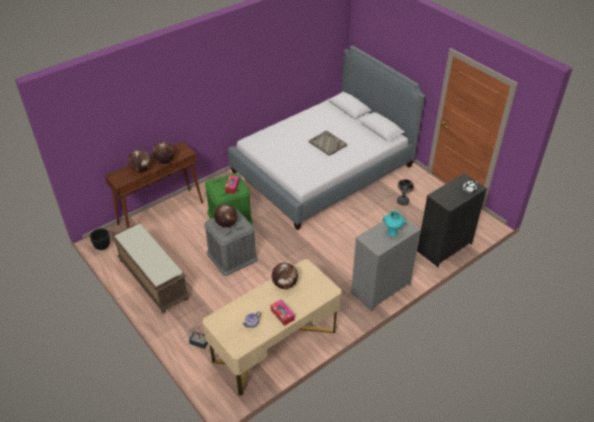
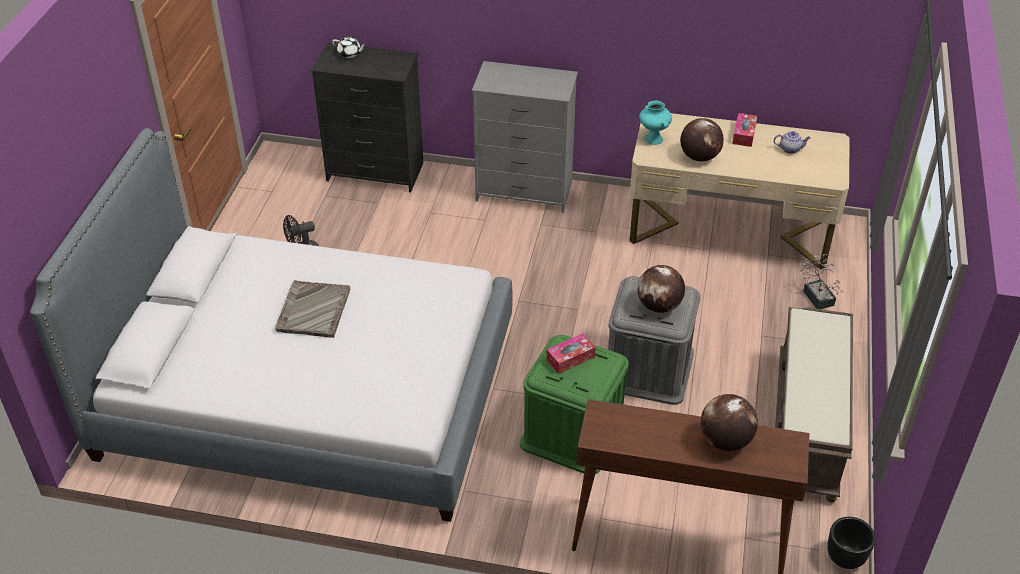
camera: 130 degrees left, 0 degrees up
globe [152,142,175,164] -> none
turquoise vase [382,211,406,236] -> turquoise vase moved to [639,100,672,145]

